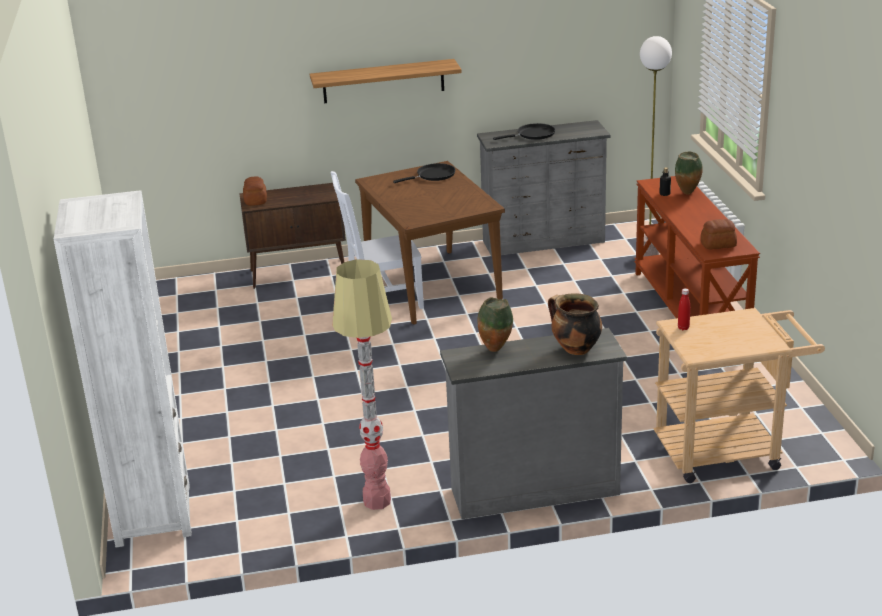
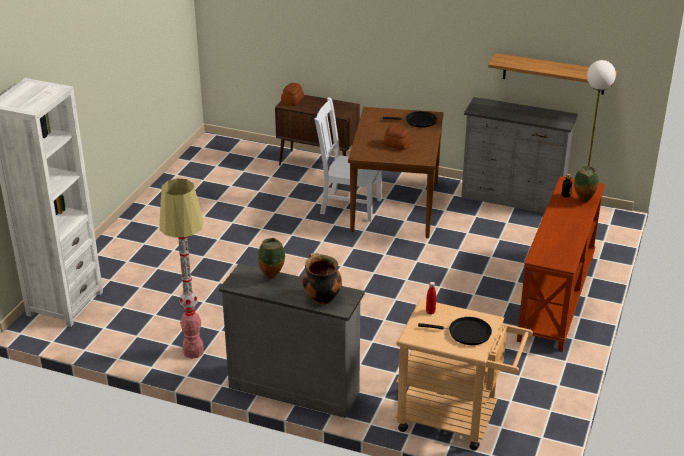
camera: 30 degrees right, 5 degrees up
shelf [310,59,462,104] -> shelf moved to [488,53,617,95]
black frying pan [493,123,555,140] -> black frying pan moved to [418,317,492,345]
bread [701,219,737,250] -> bread moved to [383,126,410,150]

